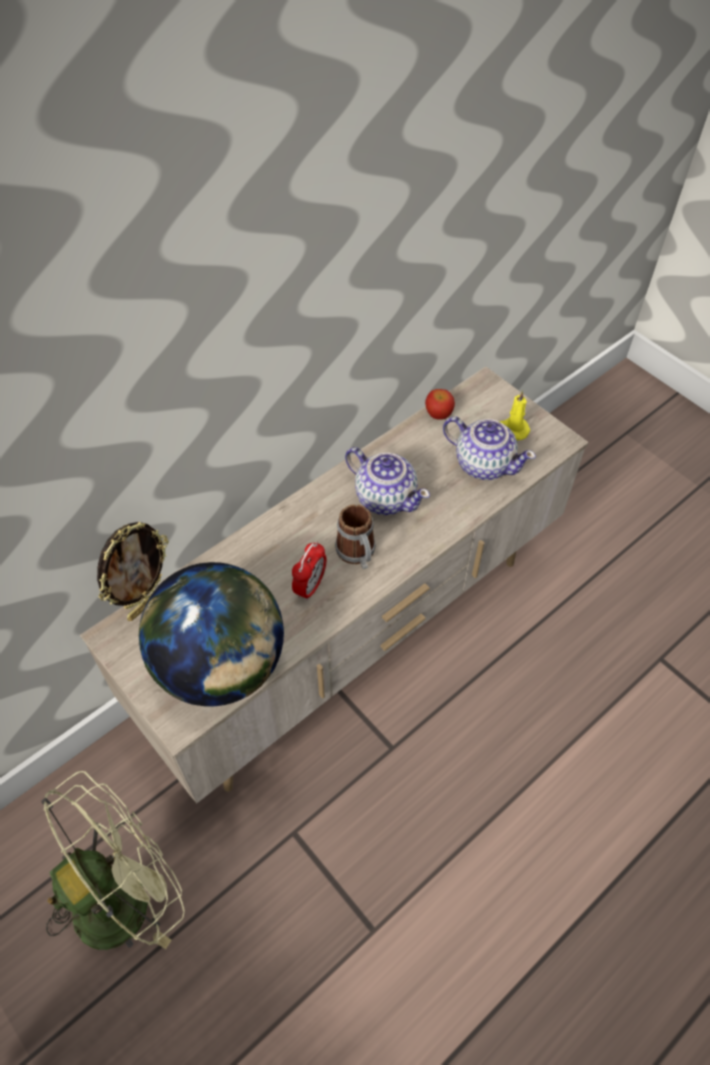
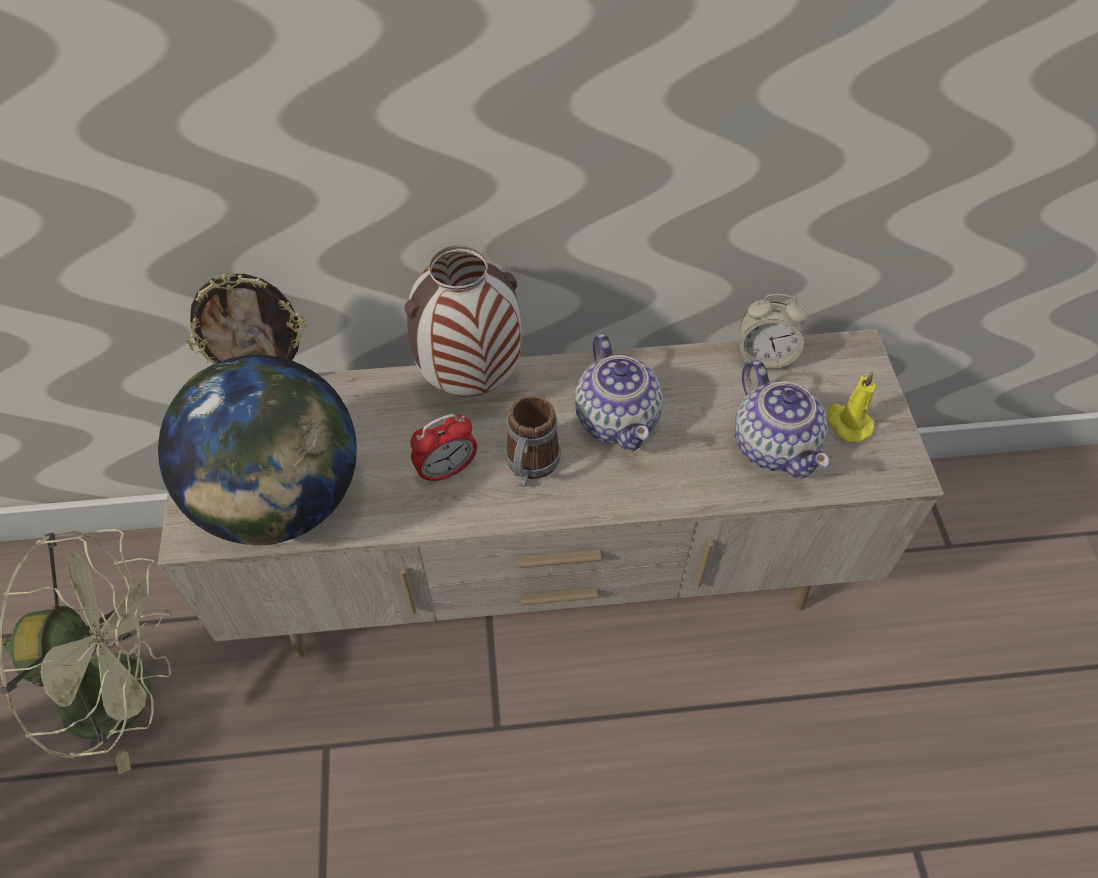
camera: 35 degrees right, 0 degrees up
apple [425,389,455,420] -> alarm clock [740,294,807,369]
none -> vase [404,245,522,397]

